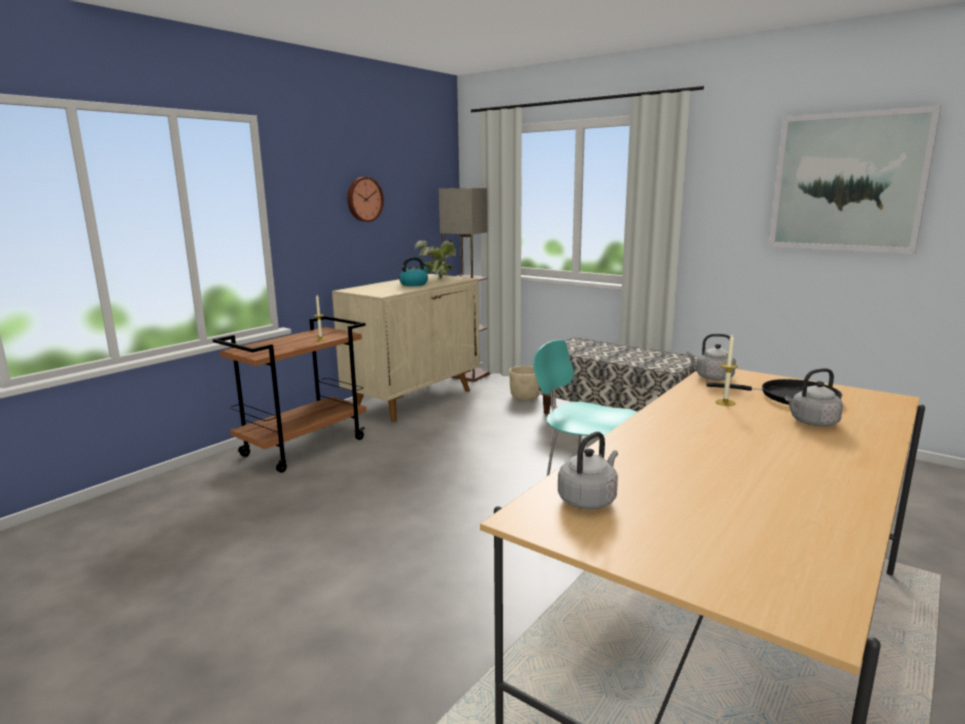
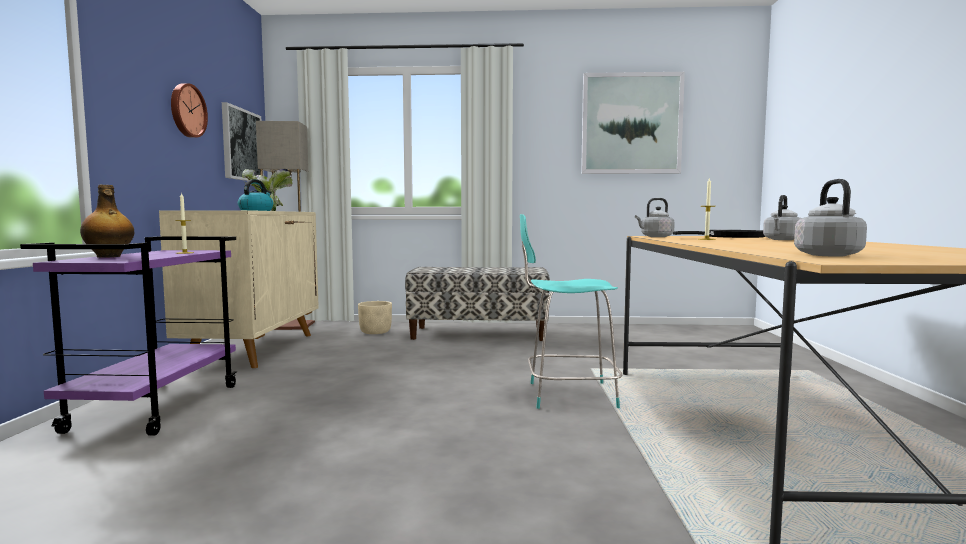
camera: 35 degrees left, 10 degrees down
brown cart [213,316,366,473] -> purple cart [20,236,236,436]
none -> bottle [80,184,134,258]
none -> picture [222,102,264,181]

